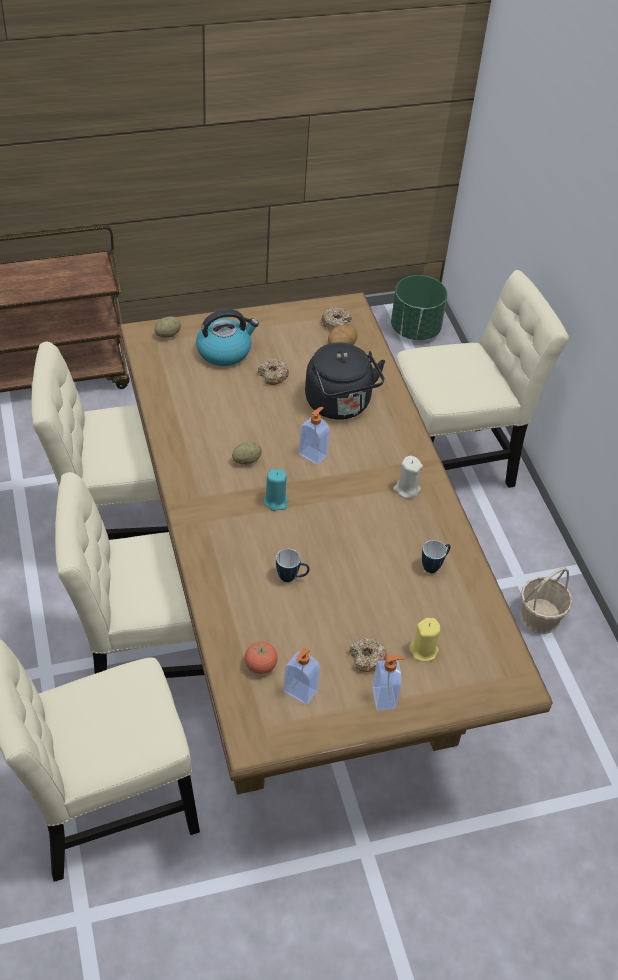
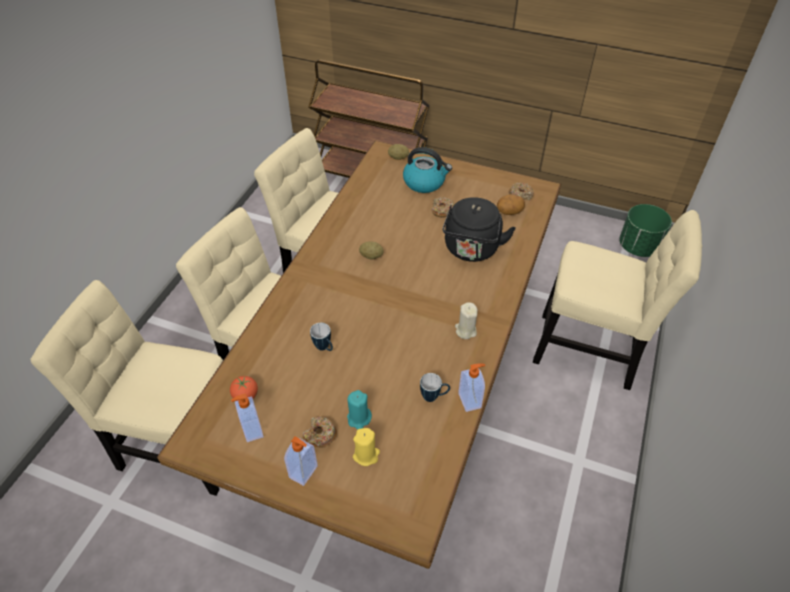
camera: 40 degrees right, 0 degrees up
turquoise candle [264,469,288,511] -> turquoise candle moved to [347,390,372,430]
soap dispenser [299,407,330,465] -> soap dispenser moved to [458,363,485,412]
basket [520,567,573,634] -> none

